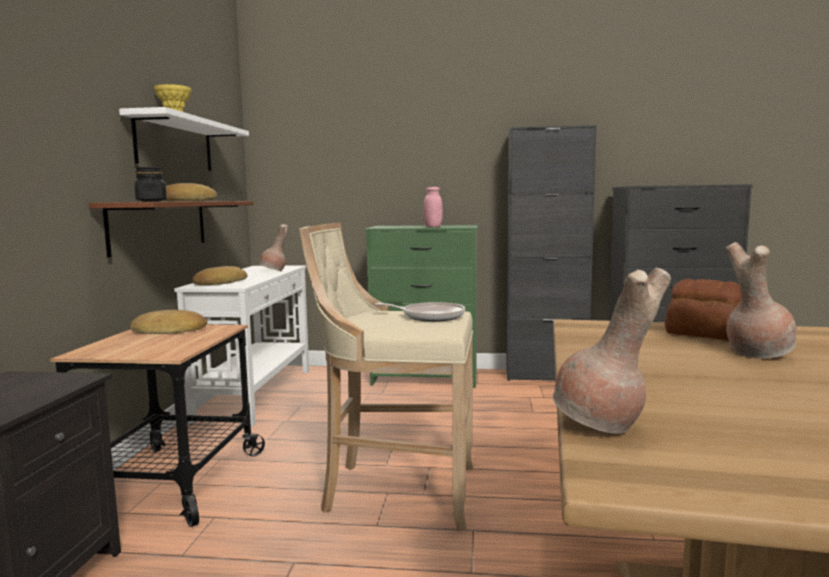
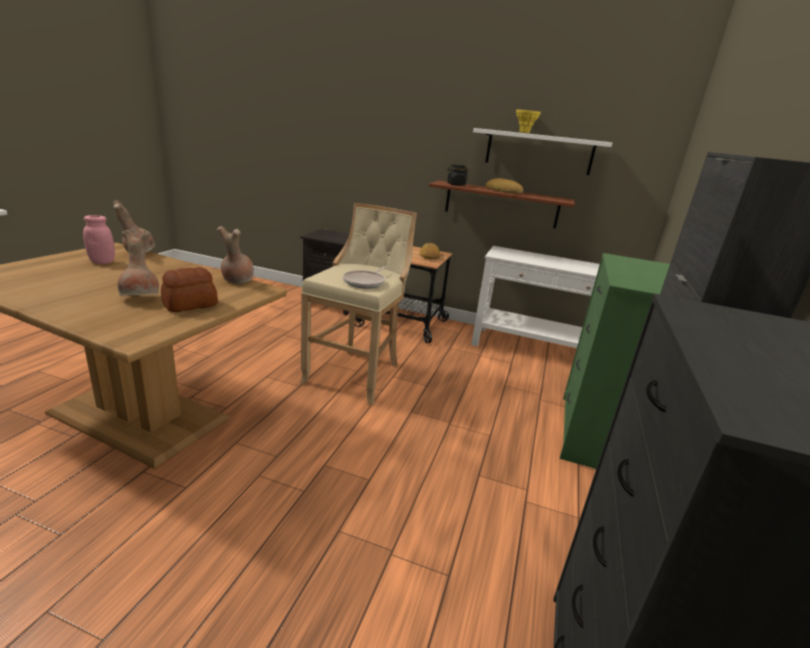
camera: 100 degrees right, 15 degrees up
bread [193,266,247,285] -> none
brown vase [259,224,288,271] -> brown vase moved to [217,226,254,284]
pink jar [423,187,443,227] -> pink jar moved to [83,215,115,264]

